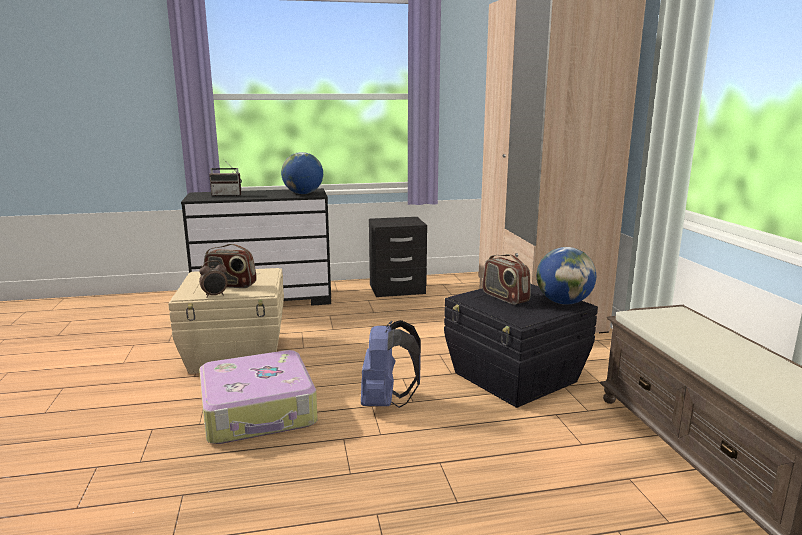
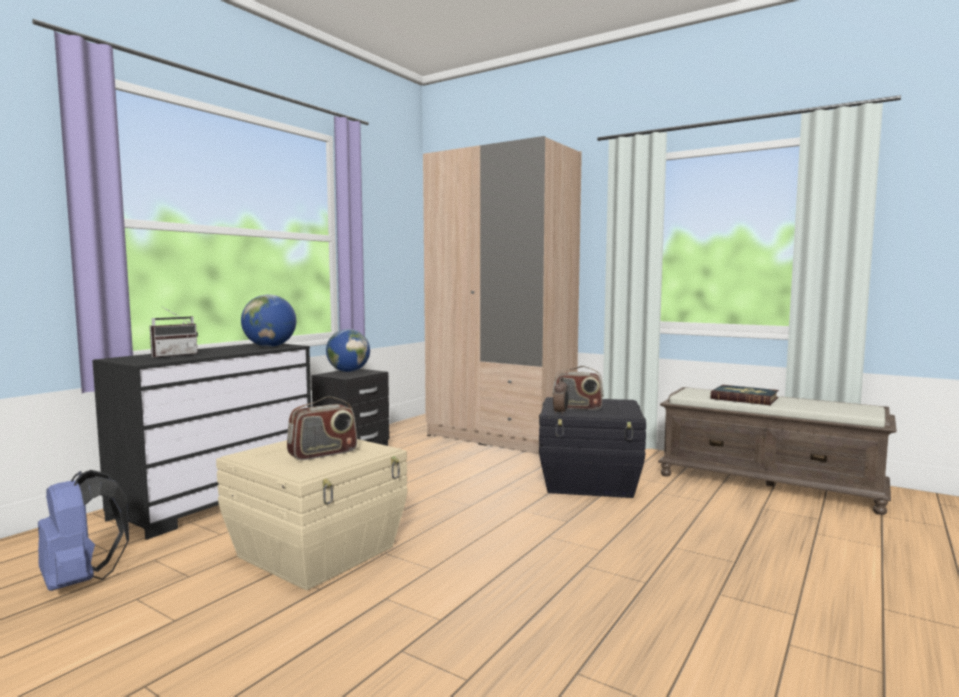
camera: 45 degrees left, 10 degrees down
alarm clock [199,260,228,298] -> alarm clock moved to [553,378,568,415]
suitcase [199,350,318,444] -> none
blue backpack [361,320,421,408] -> blue backpack moved to [38,470,129,591]
globe [537,247,596,305] -> globe moved to [326,329,370,372]
none -> book [711,385,779,405]

